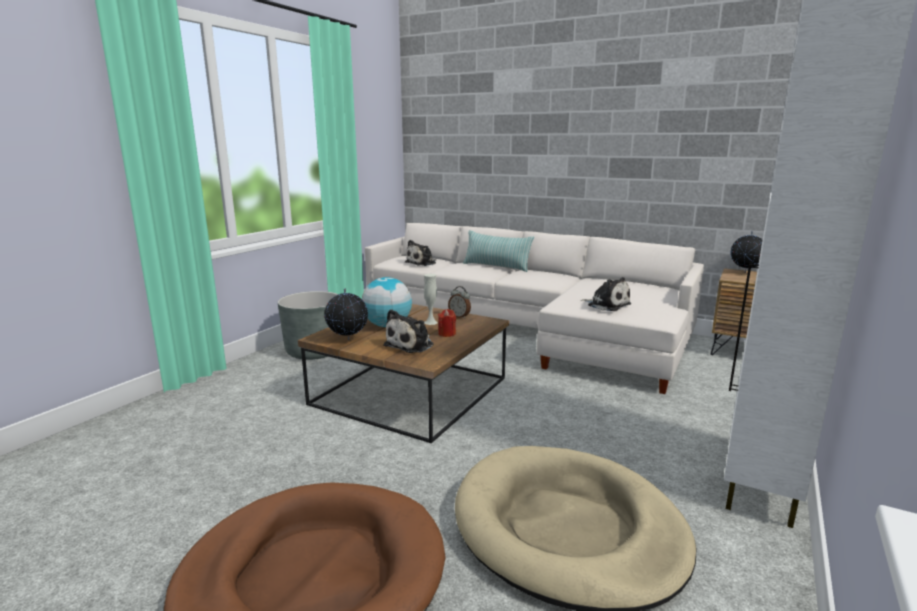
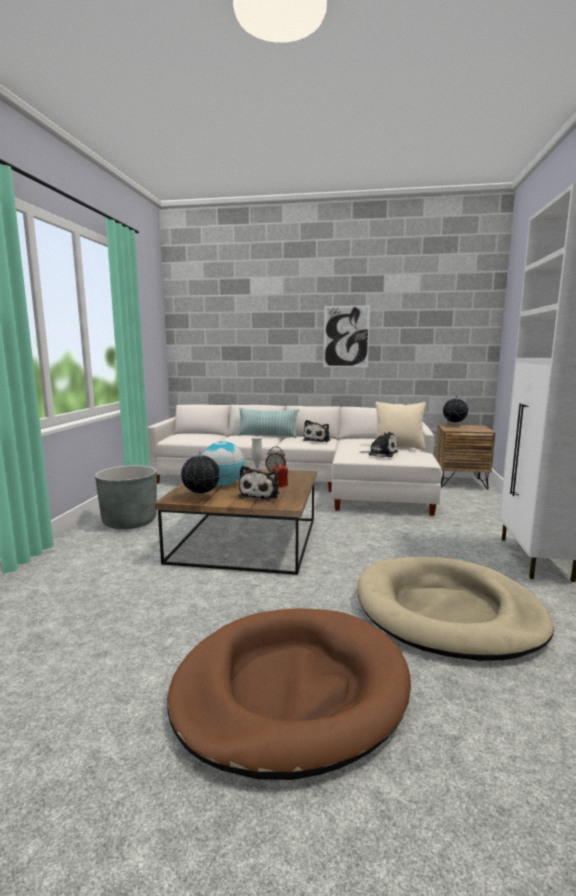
camera: 20 degrees left, 5 degrees down
plush toy [405,240,436,266] -> plush toy moved to [303,420,331,442]
none -> picture [323,305,370,367]
none -> beige pillow [375,402,426,450]

